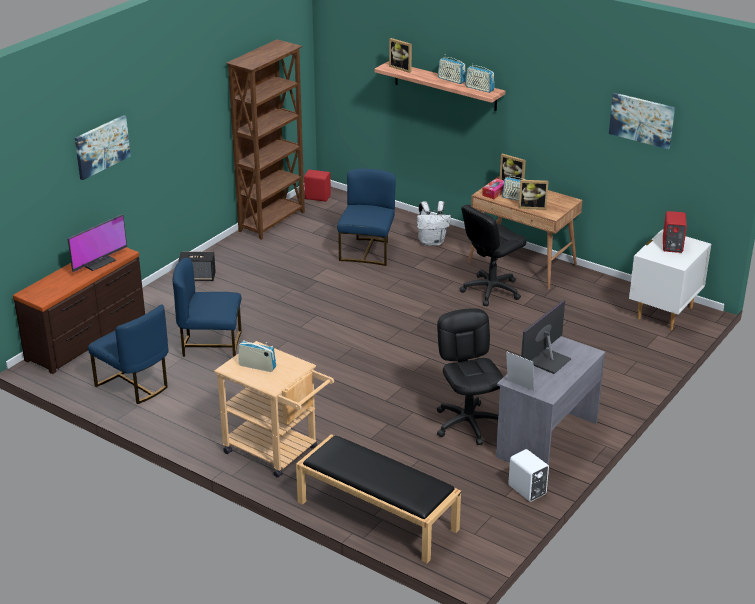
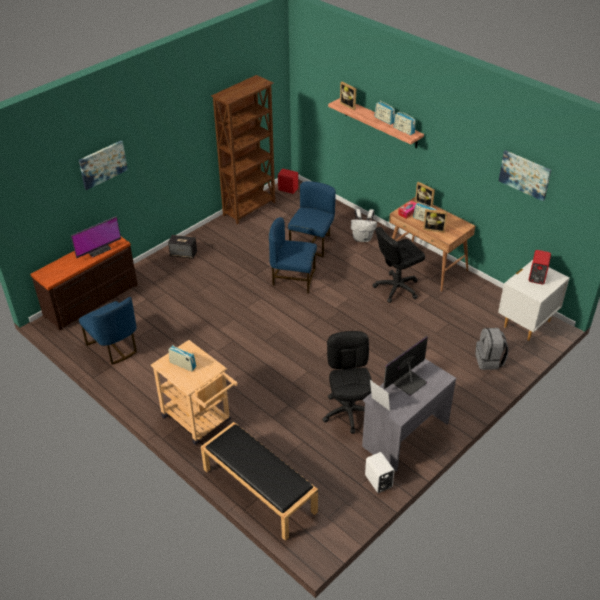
camera: 10 degrees right, 10 degrees up
blue chair [173,258,242,357] -> blue chair moved to [269,217,317,294]
none -> grey backpack [475,328,509,370]

